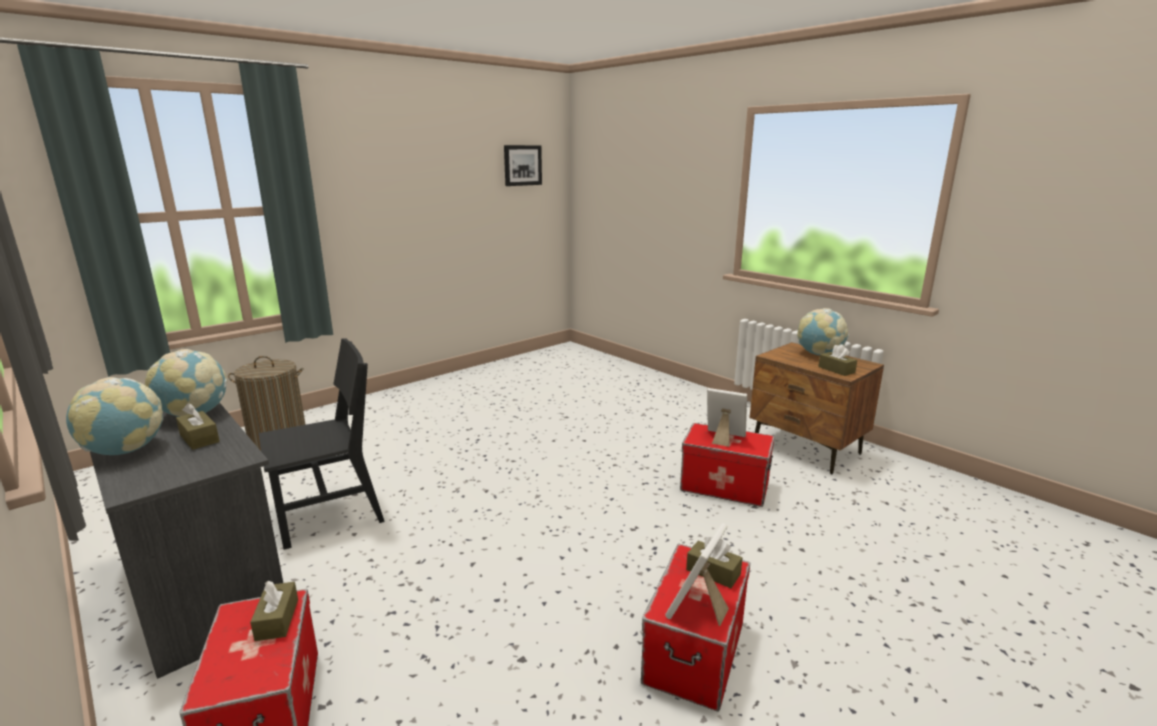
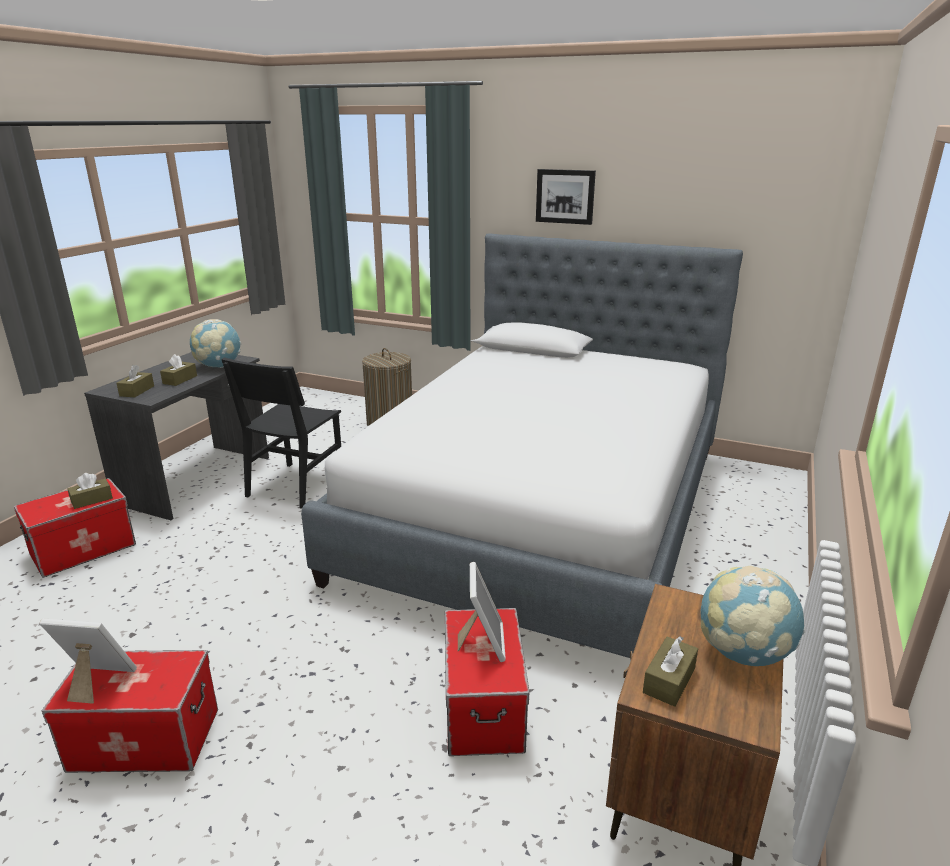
camera: 65 degrees right, 5 degrees up
globe [66,377,163,455] -> none
black chair [259,338,385,550] -> black chair turned 75 degrees clockwise [221,357,341,509]
picture [504,145,542,186] -> picture moved to [536,169,596,225]
brown tissue box [686,537,743,588] -> brown tissue box moved to [116,365,154,397]
none -> bed [301,234,743,658]

